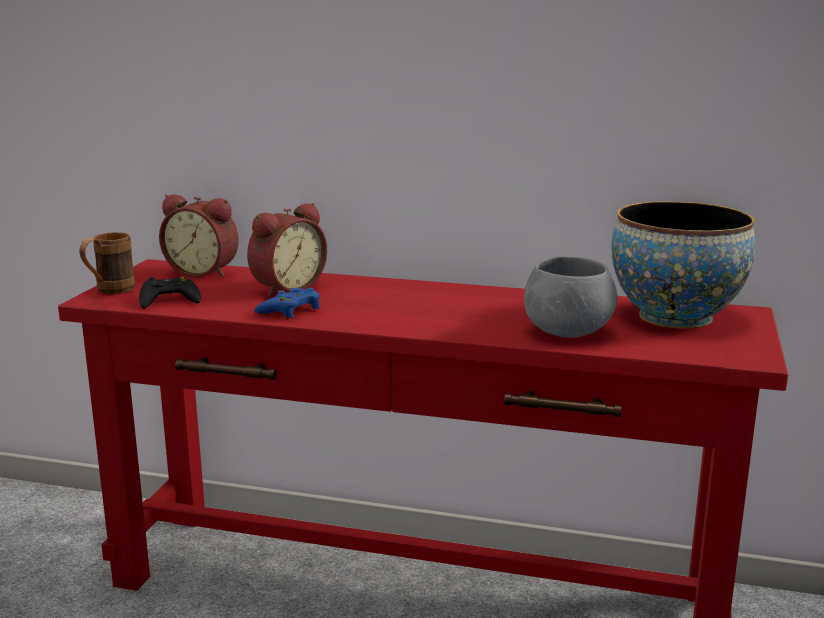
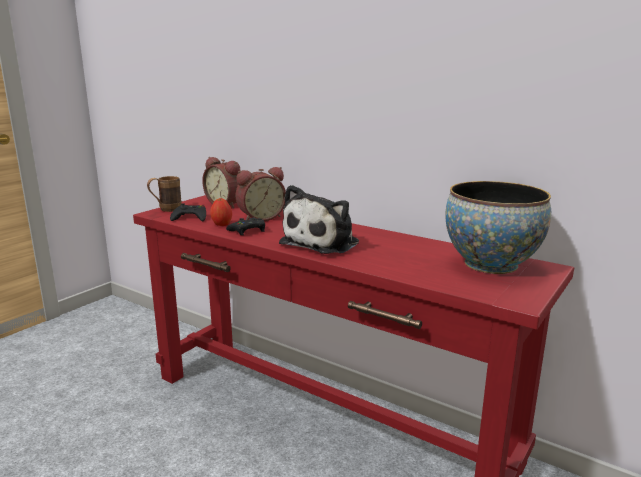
camera: 20 degrees right, 0 degrees up
blue game controller [254,288,320,318] -> black game controller [226,218,265,235]
grey bowl [524,256,617,338] -> none
none -> apple [210,198,232,226]
none -> plush toy [279,185,359,254]

